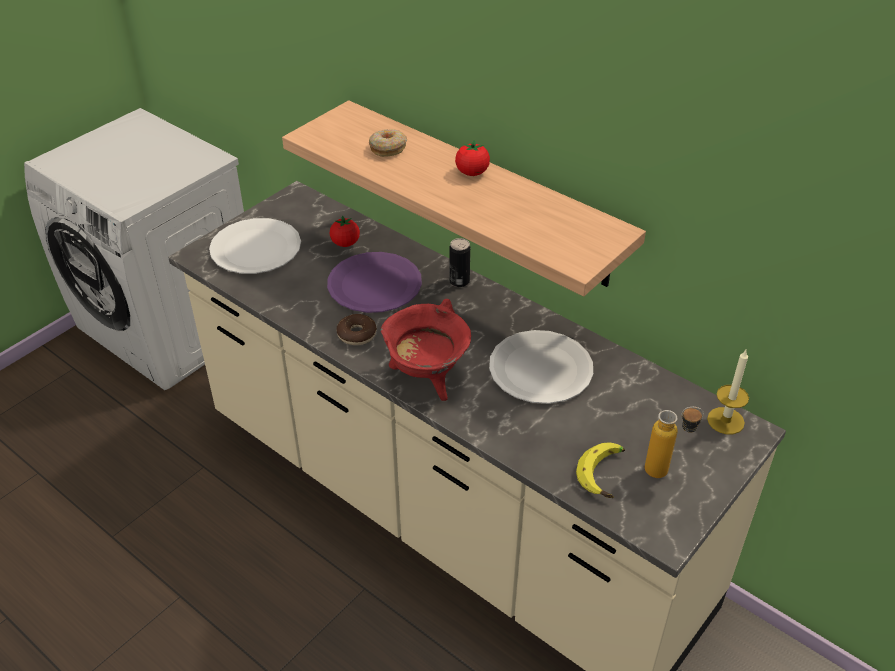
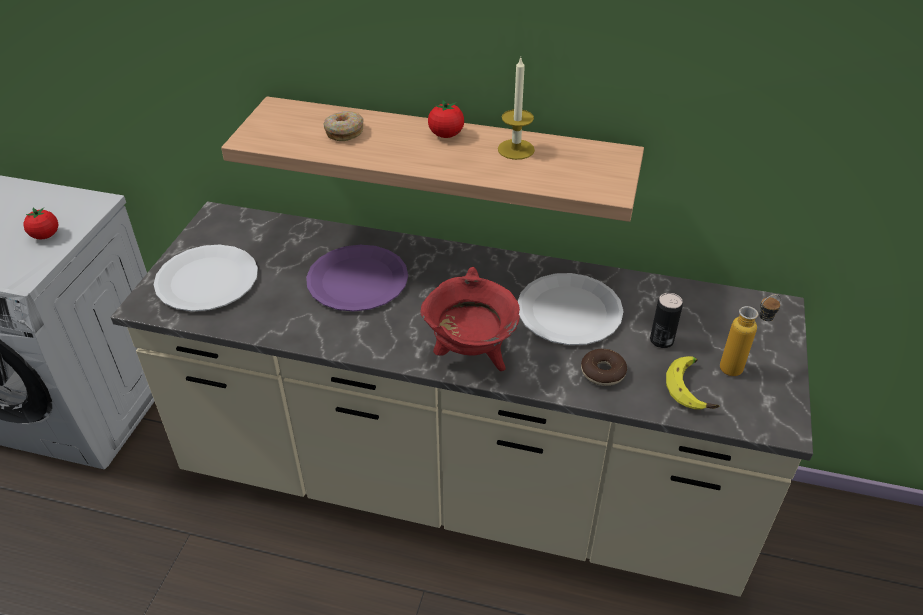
camera: 25 degrees left, 0 degrees up
tomato [330,215,360,247] -> tomato moved to [23,208,58,239]
donut [336,314,377,345] -> donut moved to [581,349,627,386]
can [449,238,470,287] -> can moved to [650,293,683,348]
candle [707,350,749,434] -> candle moved to [498,58,535,160]

